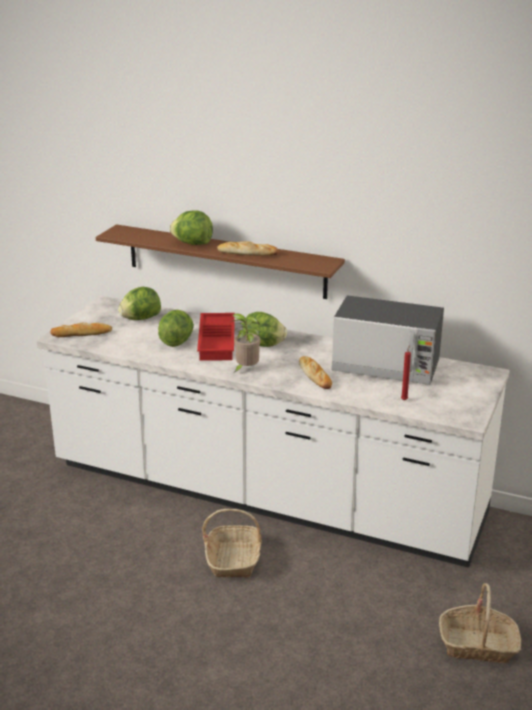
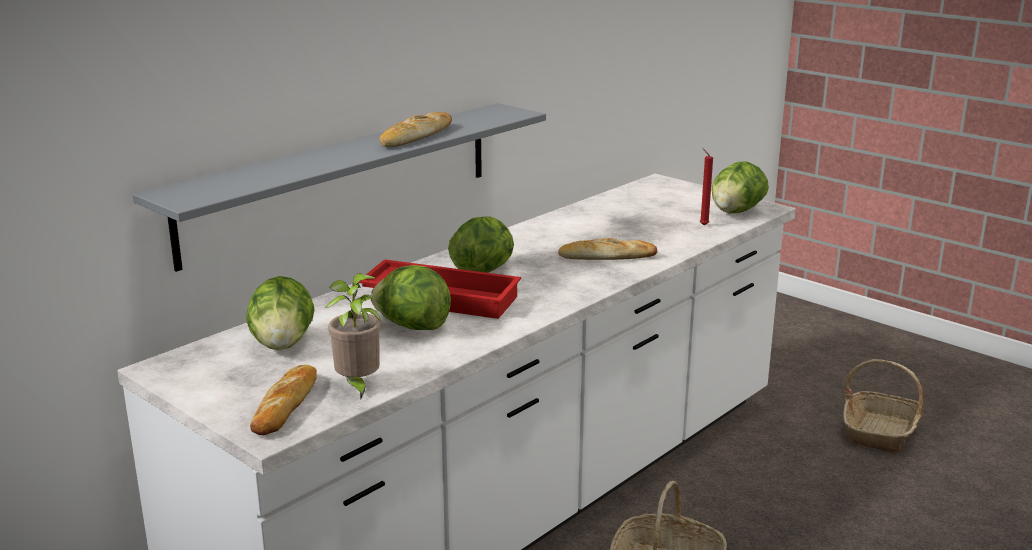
camera: 70 degrees left, 5 degrees down
brown shelf [96,224,345,299] -> grey shelf [133,103,546,272]
lettuce [169,210,213,245] -> lettuce moved to [712,161,769,213]
potted plant [232,314,261,373] -> potted plant moved to [325,273,381,401]
microwave [331,295,444,385] -> none

